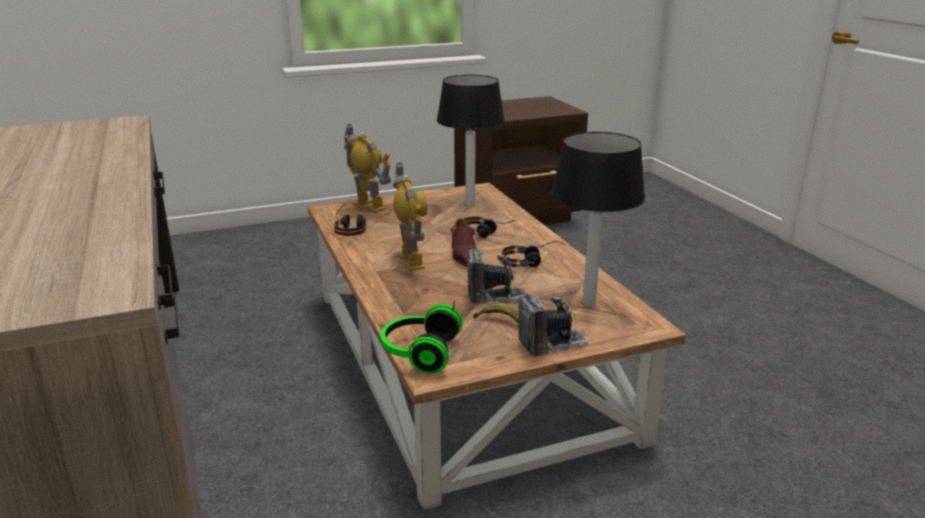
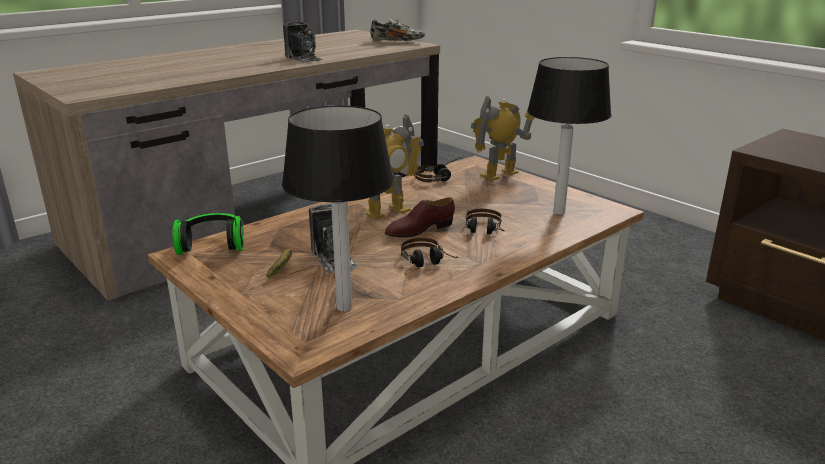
camera: 70 degrees right, 0 degrees up
toy robot [344,124,391,212] -> toy robot turned 150 degrees counterclockwise [471,96,535,180]
camera [518,293,590,357] -> camera moved to [283,22,322,63]
none -> shoe [370,18,425,42]

